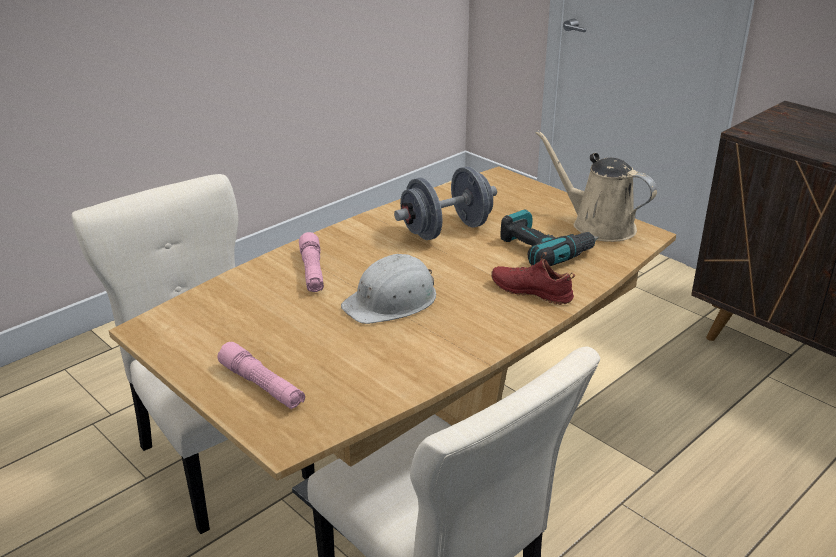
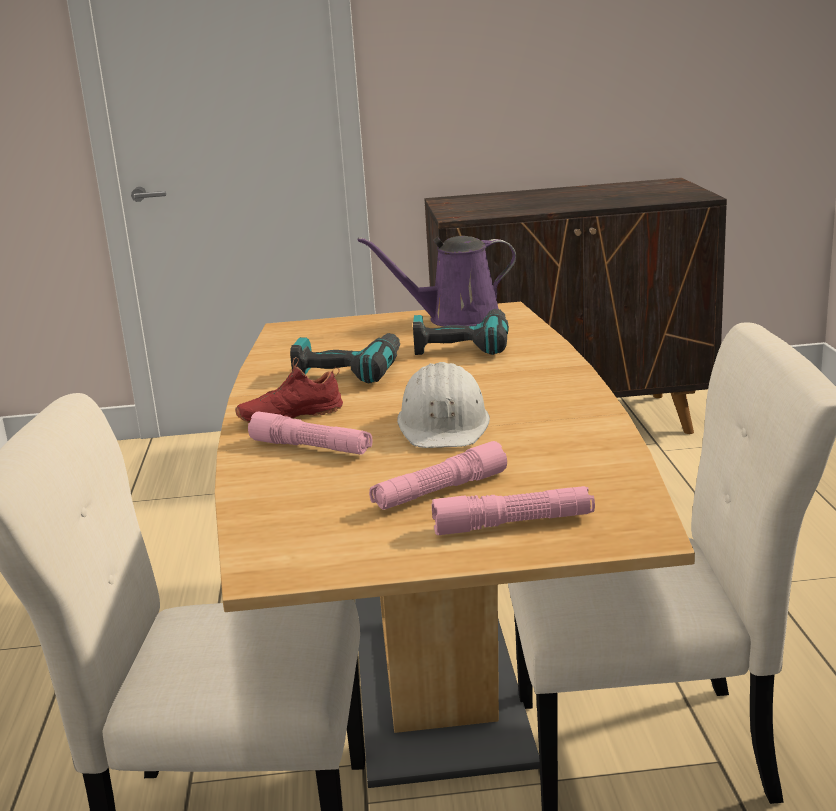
camera: 50 degrees left, 10 degrees down
grey dumbbell [394,166,497,240] -> power drill [290,333,400,383]
red shoe [491,252,575,305] -> red shoe moved to [235,357,343,423]
beige watering can [536,131,657,242] -> purple watering can [358,236,516,326]
none -> pink flashlight [369,441,507,510]

